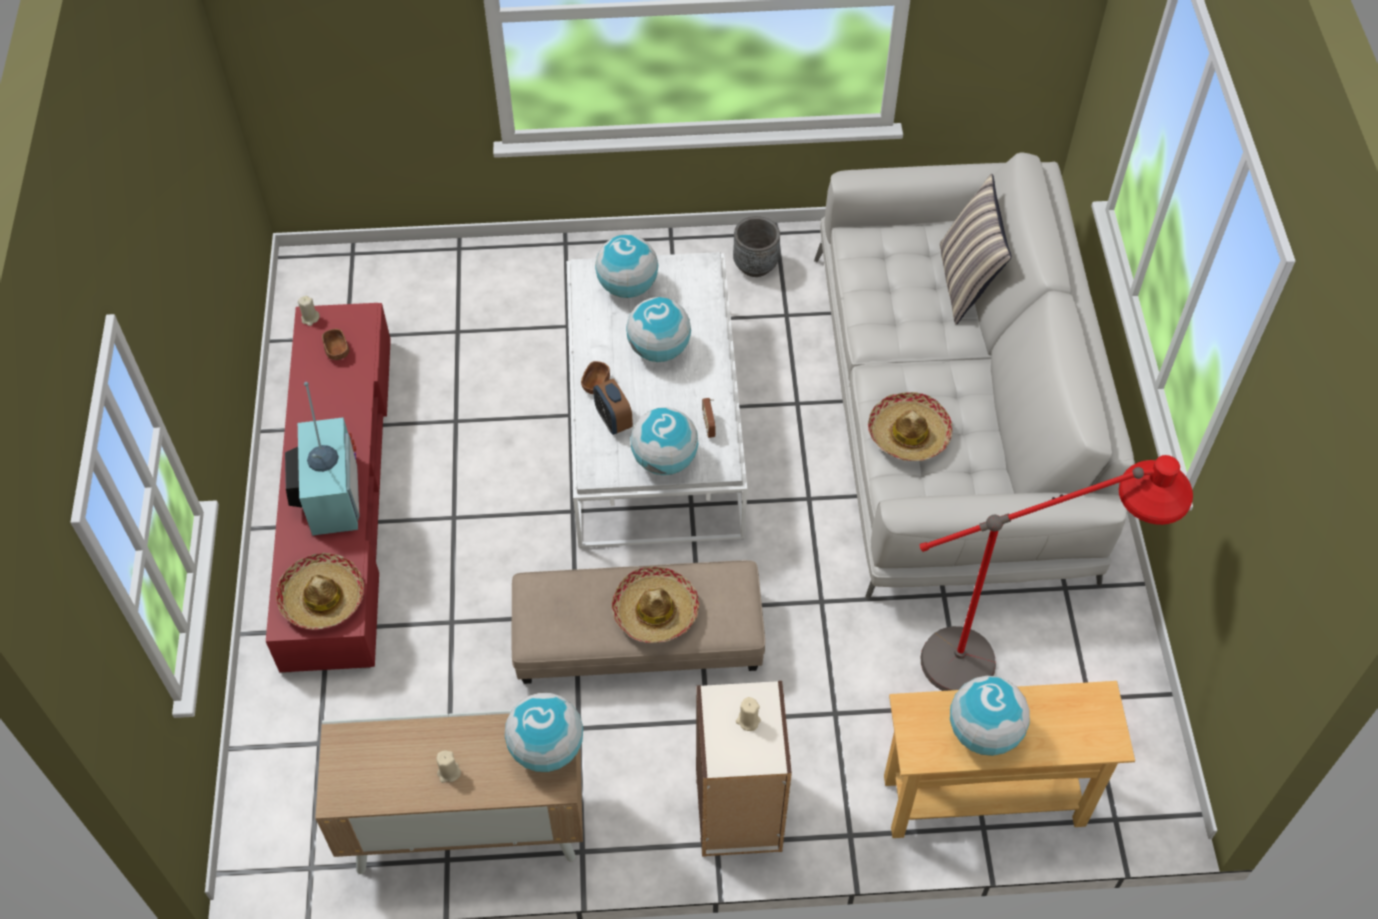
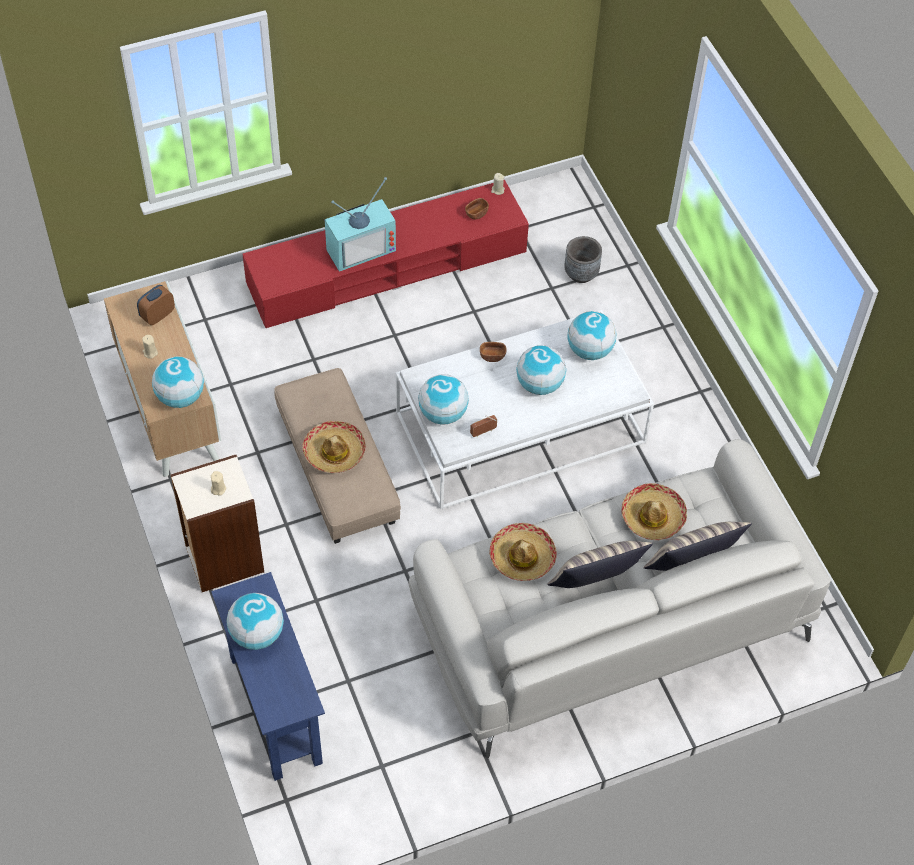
camera: 70 degrees right, 0 degrees up
hat [275,553,364,629] -> hat moved to [622,483,687,540]
alarm clock [593,379,633,435] -> alarm clock moved to [137,285,175,325]
grey planter [733,216,780,277] -> grey planter moved to [564,236,602,283]
beige console table [884,681,1135,838] -> blue console table [211,572,325,781]
red floor lamp [920,455,1193,691] -> none
none -> pillow [547,541,653,588]

